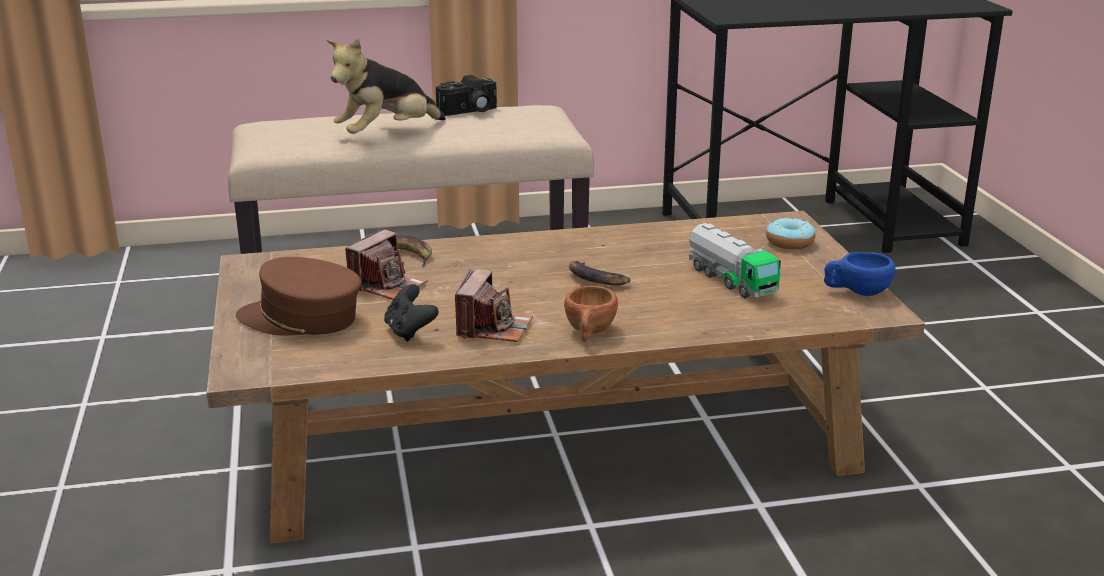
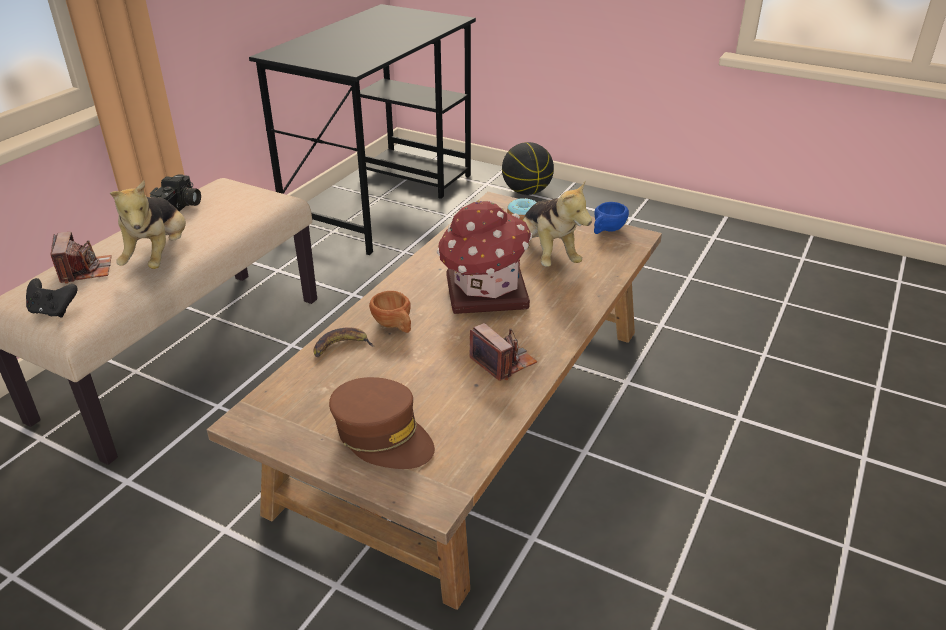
camera: 50 degrees left, 10 degrees up
brown cap [236,257,361,335] -> brown cap turned 105 degrees counterclockwise [329,377,435,469]
camera [345,229,428,300] -> camera moved to [51,232,112,284]
black game controller [384,284,439,341] -> black game controller moved to [26,278,78,318]
brown cup [564,286,618,342] -> brown cup moved to [369,291,411,333]
banana [569,261,631,285] -> toy house [437,200,532,314]
toy truck [689,223,781,298] -> plush toy [523,181,592,267]
none -> basketball [502,142,554,195]

